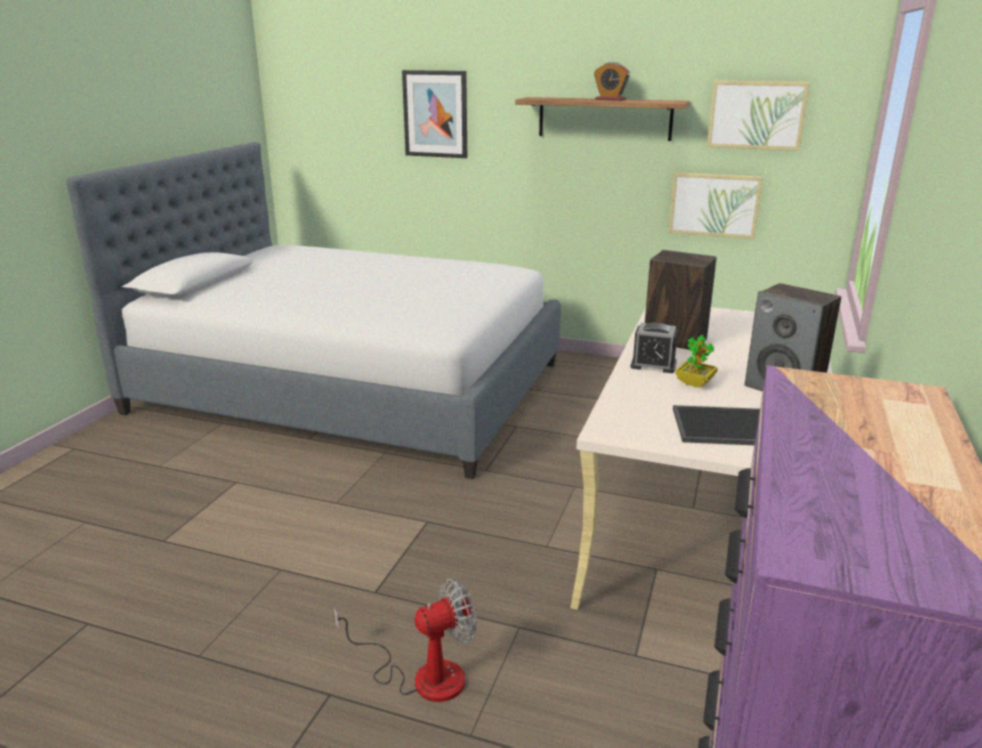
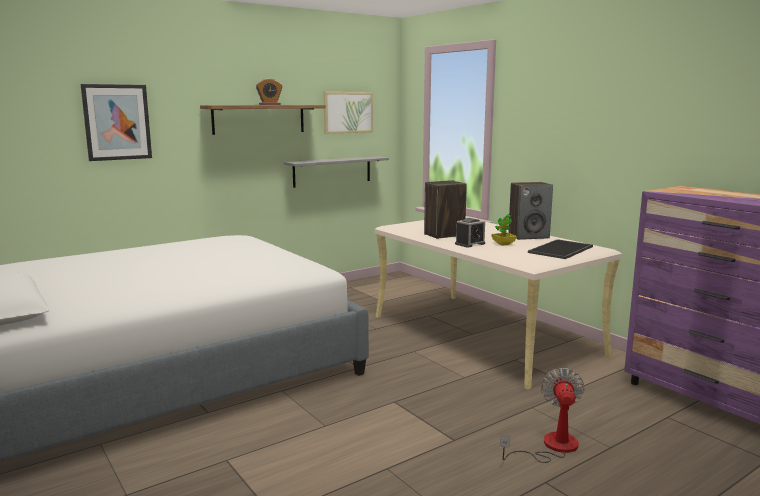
camera: 55 degrees left, 10 degrees down
picture [668,172,763,239] -> grey shelf [284,156,389,188]

